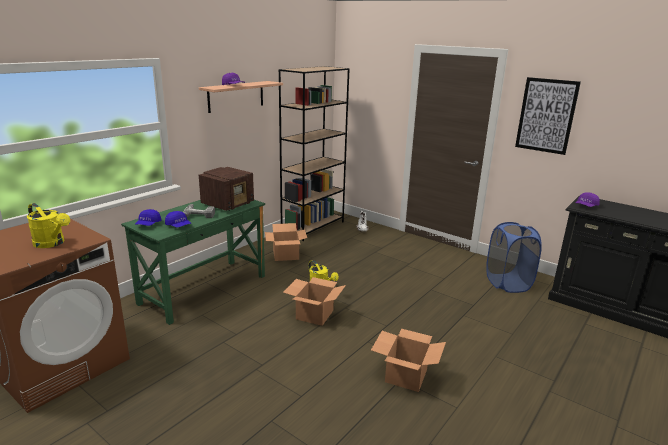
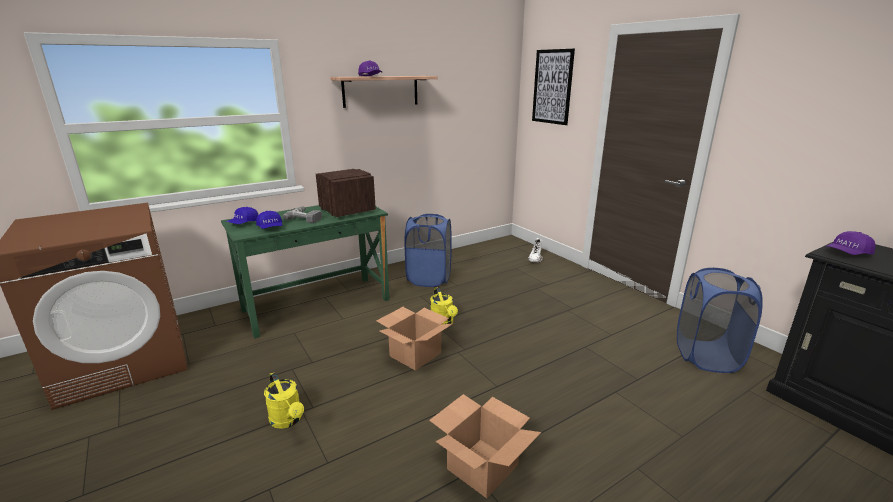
camera: 20 degrees right, 0 degrees up
yellow watering can [27,203,70,248] -> yellow watering can moved to [264,372,304,429]
radio [199,167,254,211] -> radio turned 90 degrees counterclockwise [316,169,376,217]
cardboard box [265,223,307,261] -> blue laundry basket [404,214,451,287]
beige bookcase [279,66,350,241] -> none
picture [515,77,581,155] -> picture moved to [532,49,575,125]

